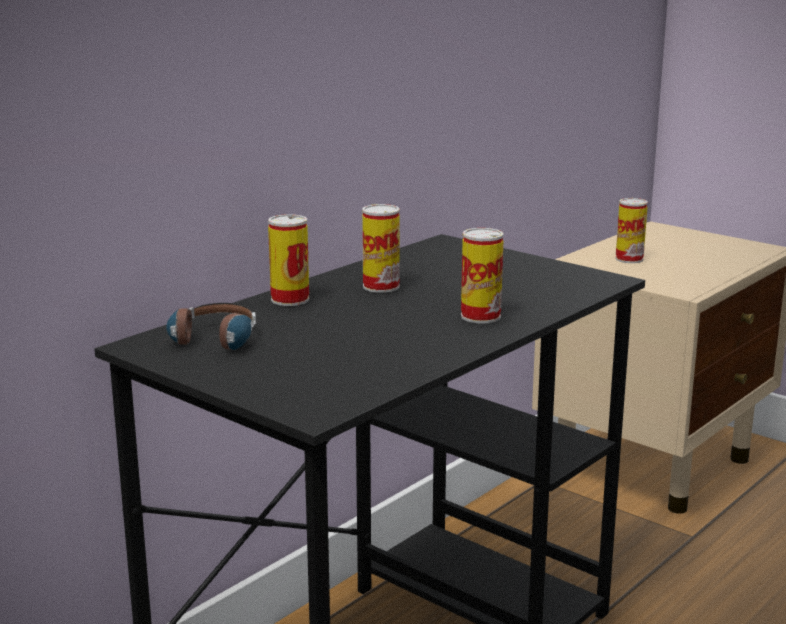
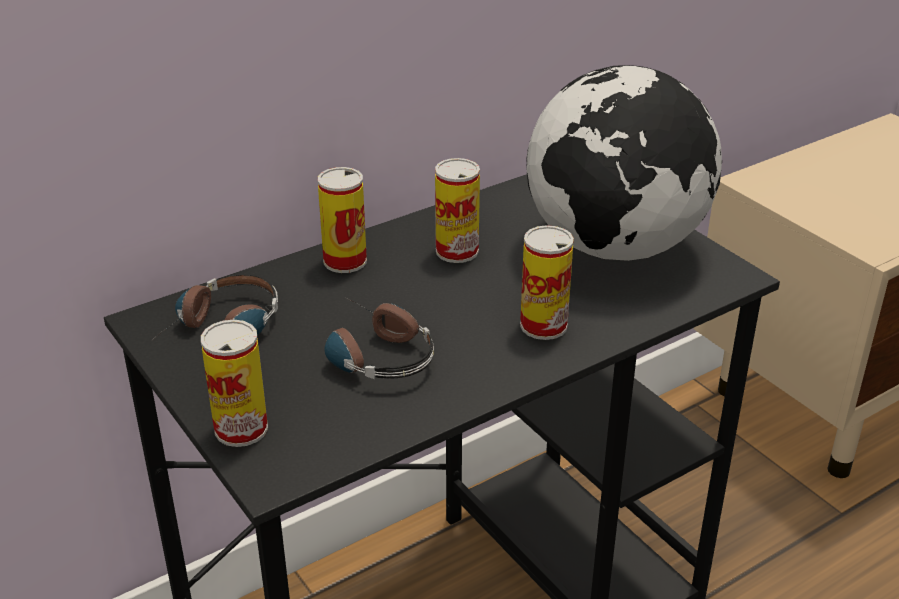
camera: 15 degrees right, 15 degrees up
can [615,198,648,263] -> can moved to [201,320,268,447]
none -> headphones [325,298,434,379]
none -> globe [526,65,722,261]

